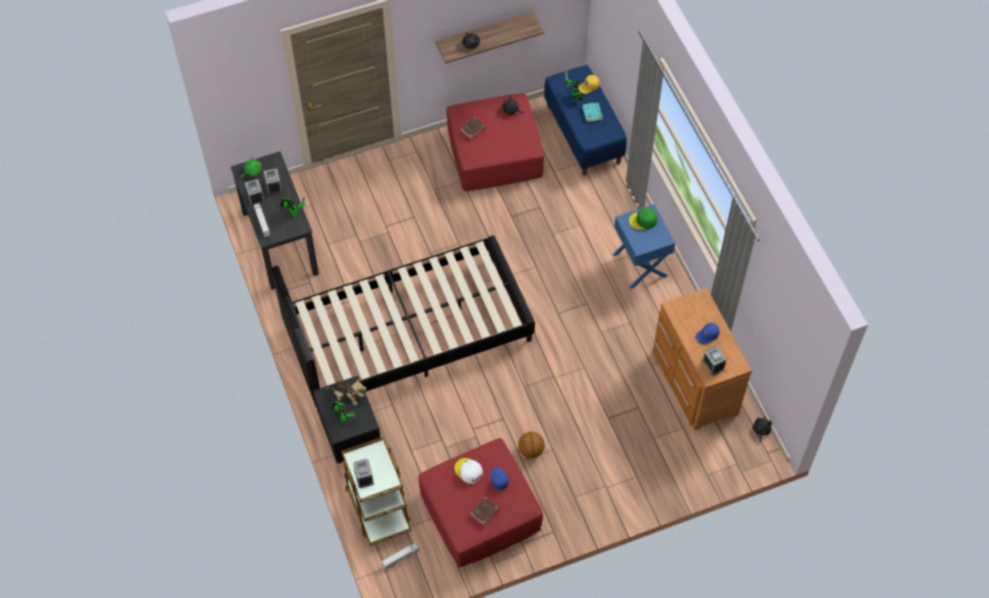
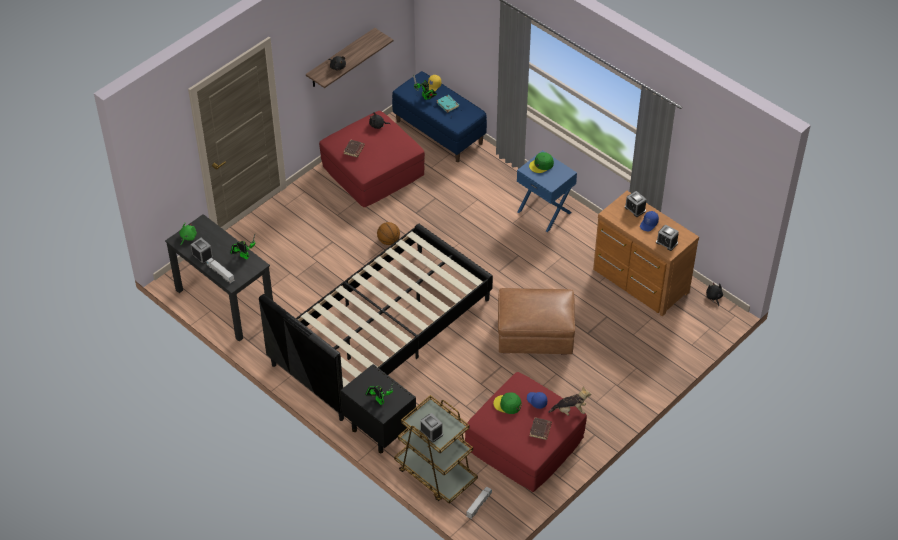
camera: 25 degrees left, 10 degrees down
alarm clock [263,168,282,195] -> alarm clock moved to [625,191,647,217]
plush toy [325,379,366,405] -> plush toy moved to [548,386,591,416]
white cap [454,458,483,484] -> green cap [493,392,521,414]
basketball [518,432,545,458] -> basketball moved to [377,222,400,245]
none -> brown ottoman [498,288,575,354]

